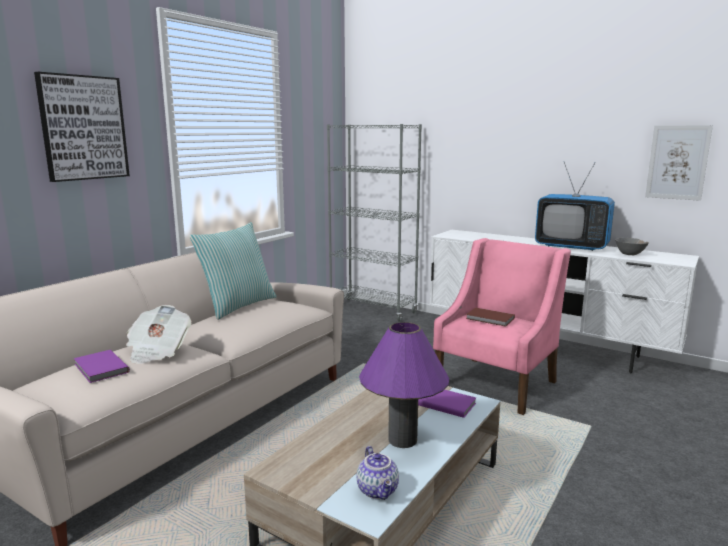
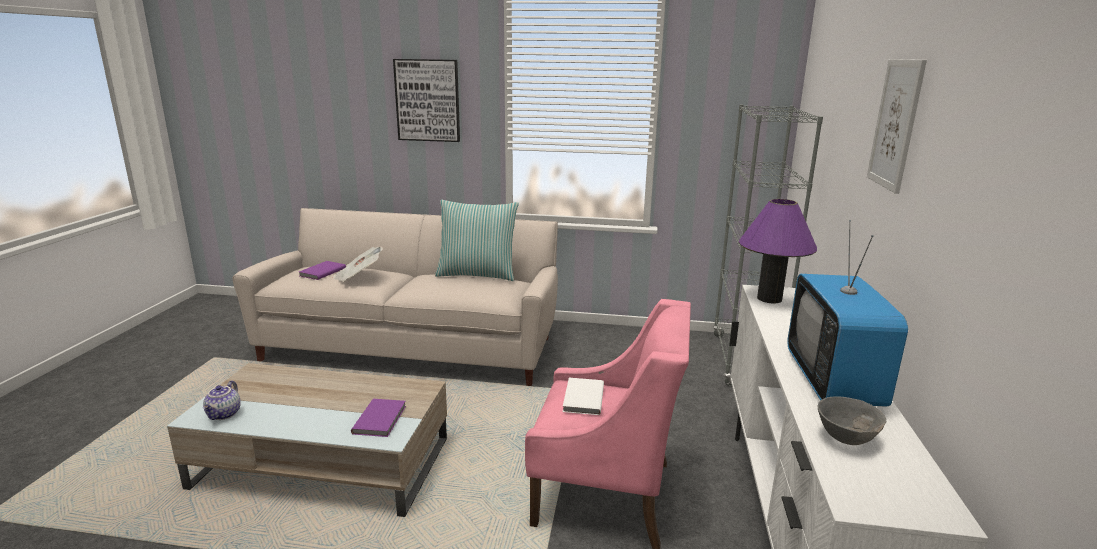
camera: 65 degrees right, 5 degrees up
teapot [357,446,399,500] -> teapot turned 45 degrees counterclockwise [203,381,241,420]
purple table lamp [359,322,449,448] -> purple table lamp moved to [739,199,817,304]
brown book [466,308,515,327] -> white book [563,378,604,415]
picture [645,125,713,201] -> picture moved to [867,59,927,194]

